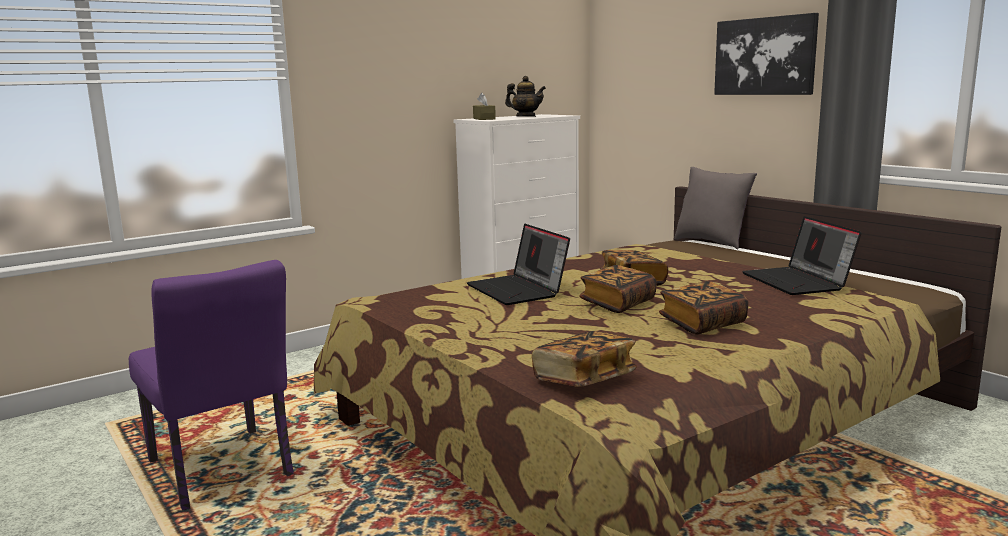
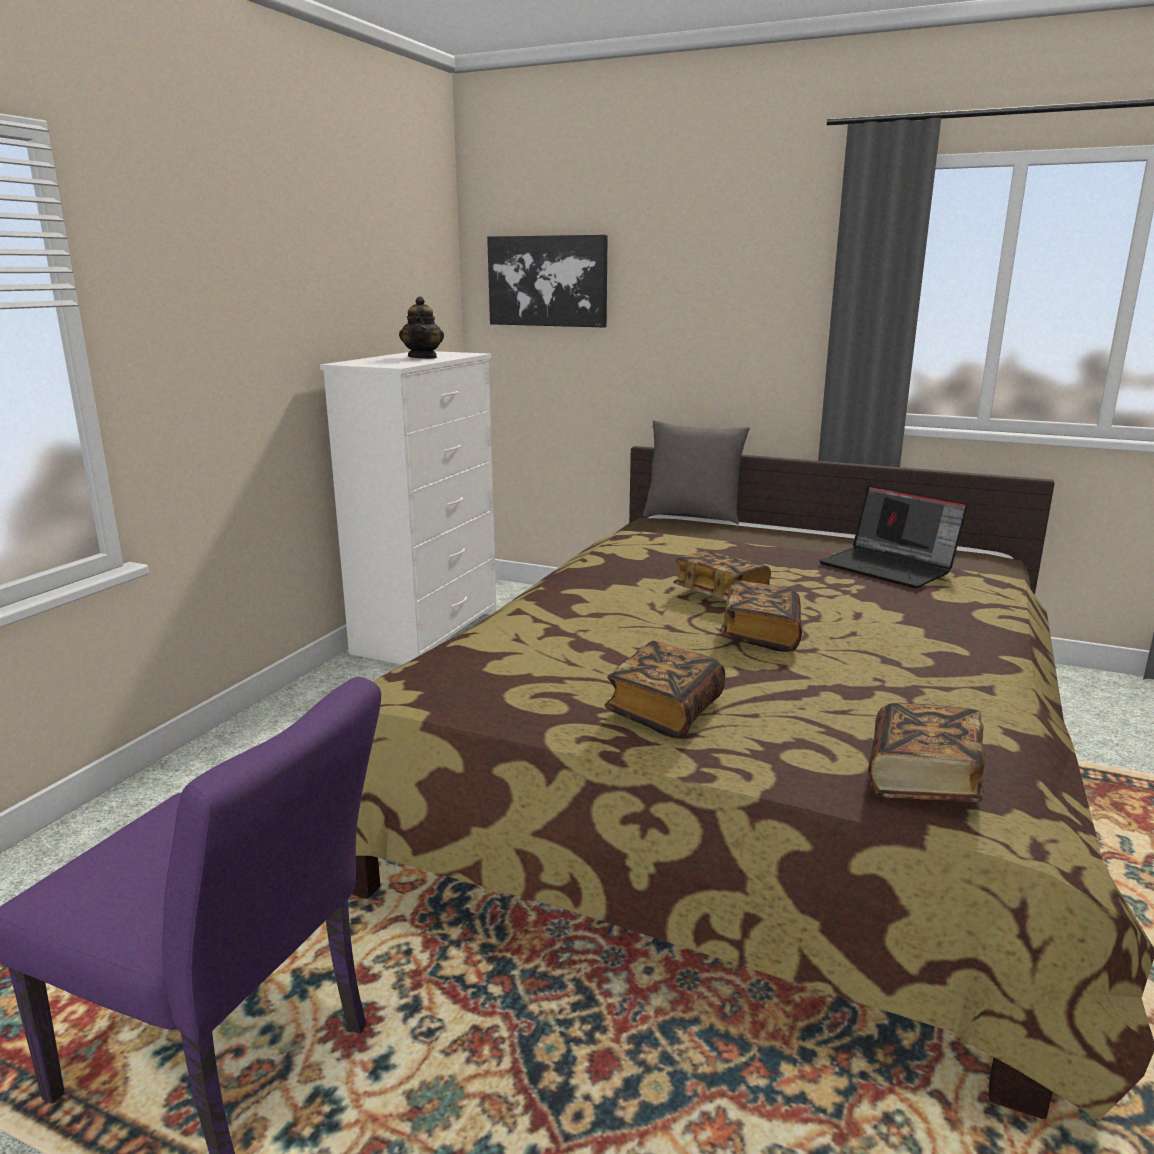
camera: 30 degrees left, 5 degrees up
laptop [467,224,570,305] -> none
brown tissue box [473,93,496,120] -> none
teapot [505,76,546,117] -> teapot turned 90 degrees clockwise [399,296,444,359]
book [659,281,749,335] -> book moved to [604,641,725,738]
picture [714,13,819,95] -> picture moved to [487,235,608,327]

